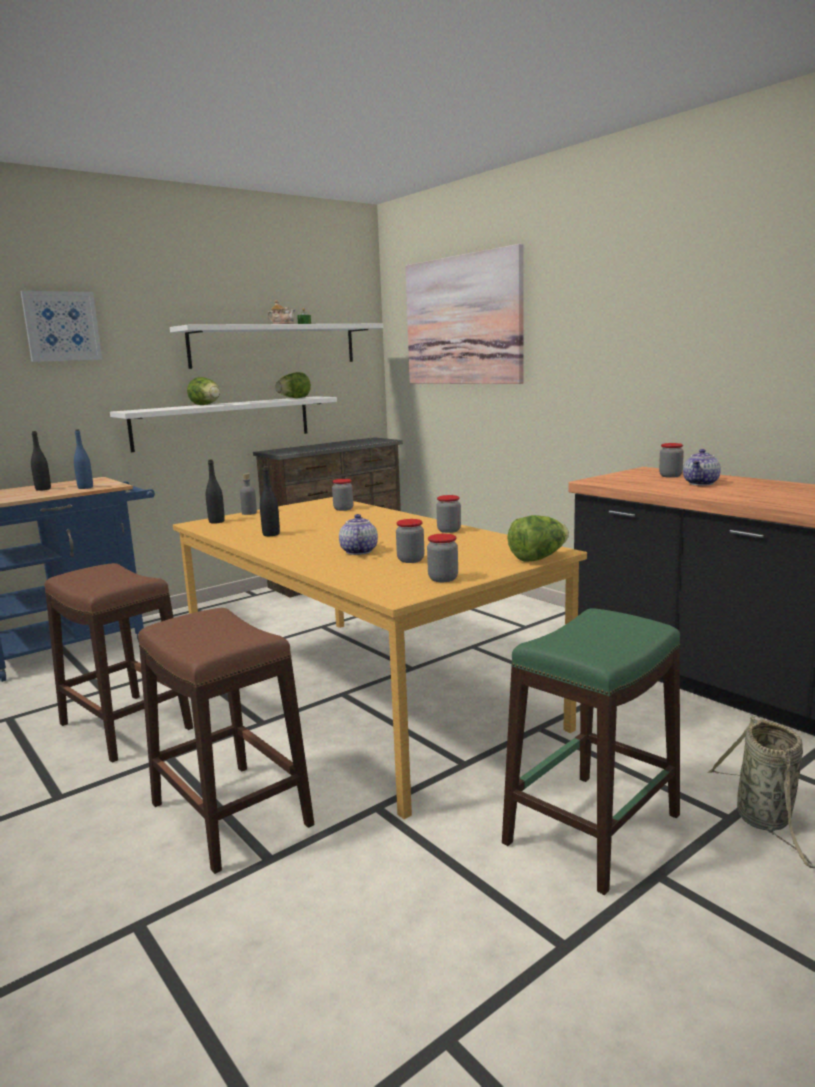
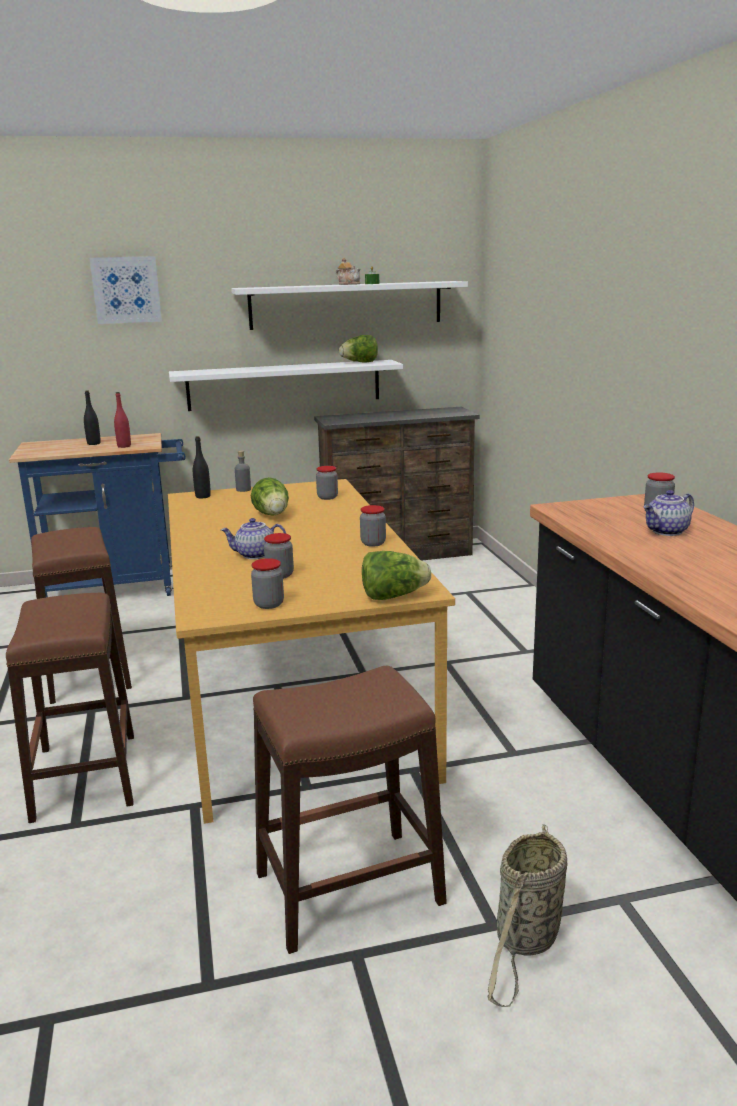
camera: 25 degrees right, 5 degrees up
blue bottle [74,429,93,489] -> red bottle [114,392,131,448]
lettuce [187,377,220,405] -> lettuce moved to [251,477,289,516]
black bottle [260,466,280,536] -> none
teapot [339,514,378,555] -> teapot turned 120 degrees counterclockwise [221,518,286,559]
picture [405,244,524,384] -> none
green stool [502,608,680,895] -> brown stool [253,666,447,954]

